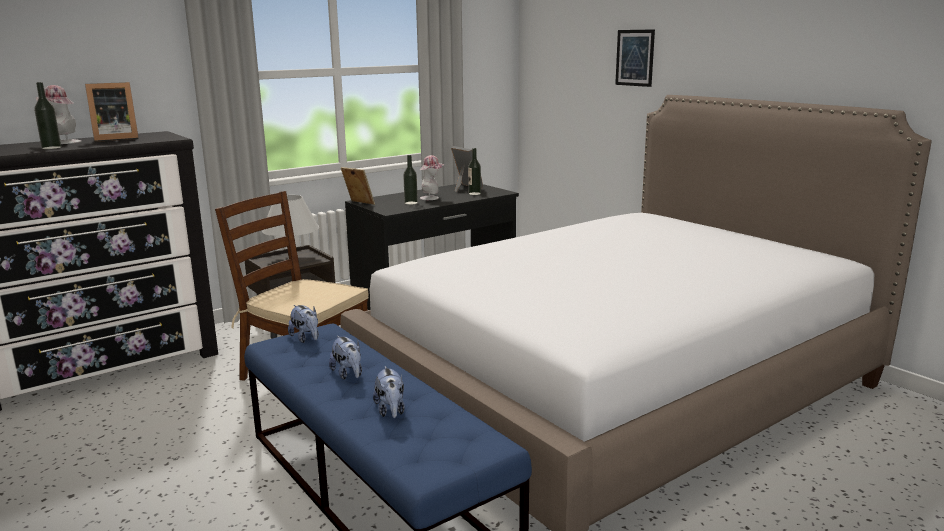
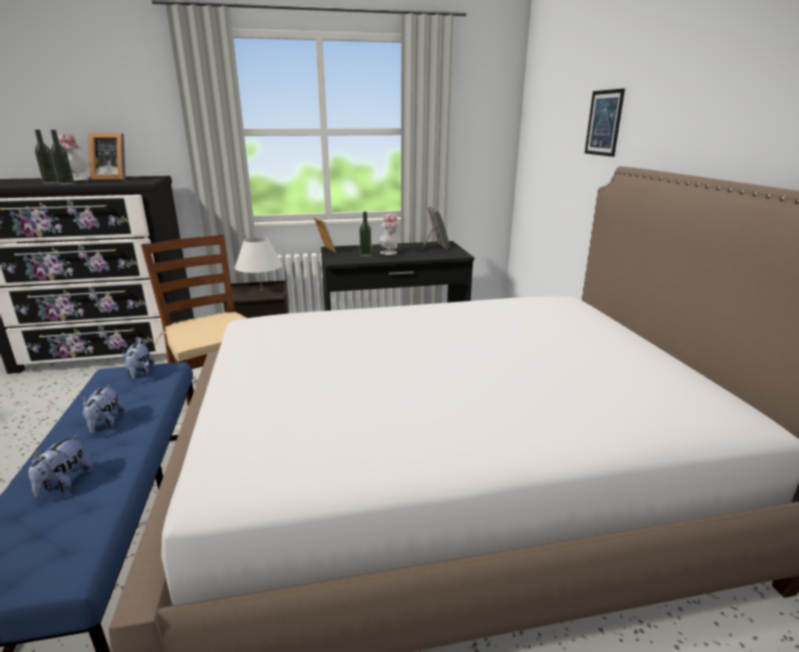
camera: 25 degrees right, 5 degrees up
bottle [468,148,481,195] -> bottle moved to [50,130,74,185]

